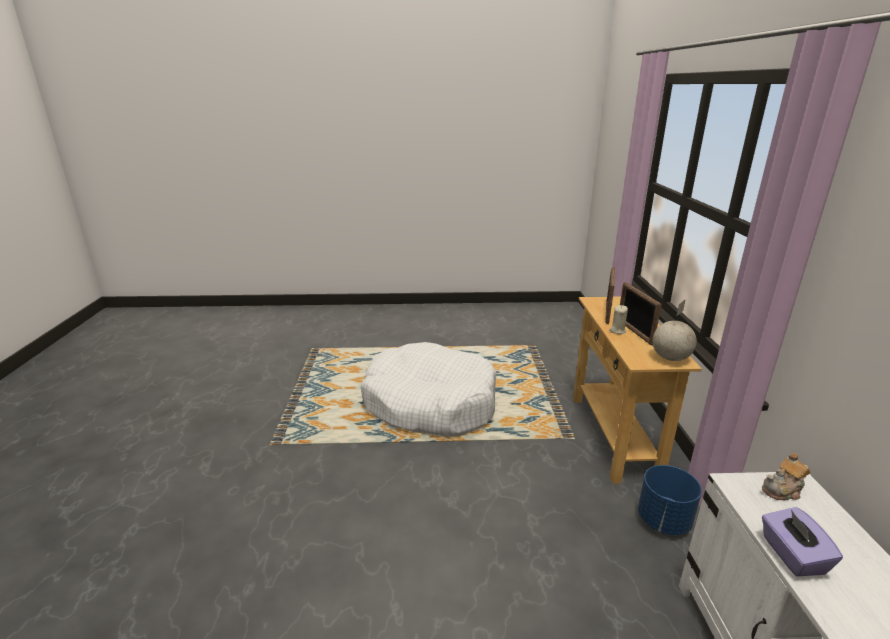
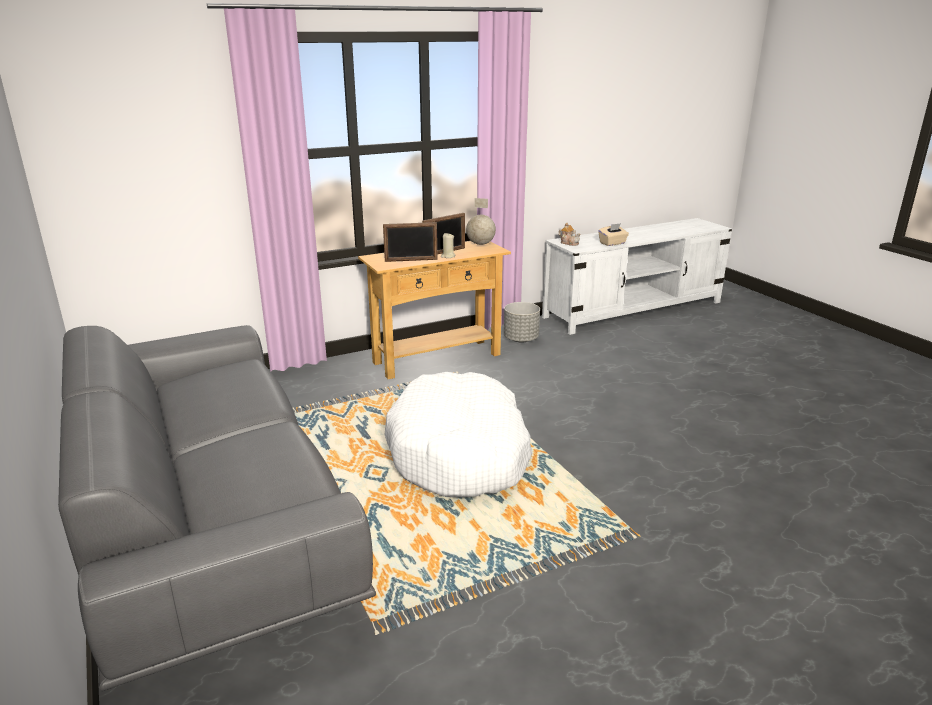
camera: 115 degrees left, 0 degrees up
blue planter [638,465,702,535] -> grey planter [504,302,540,343]
purple tissue box [762,507,843,576] -> beige tissue box [598,223,629,246]
none -> grey sofa [58,325,376,691]

